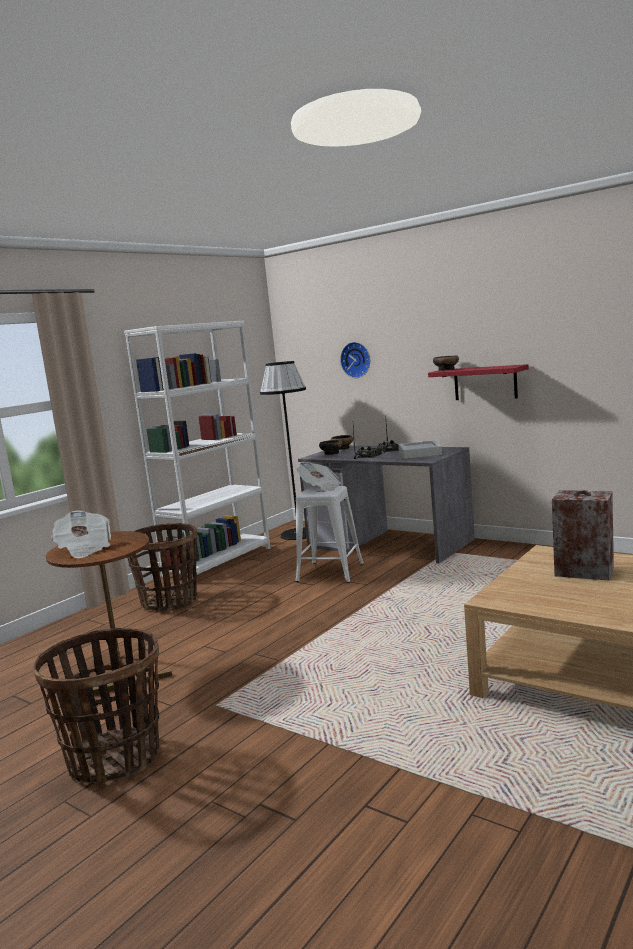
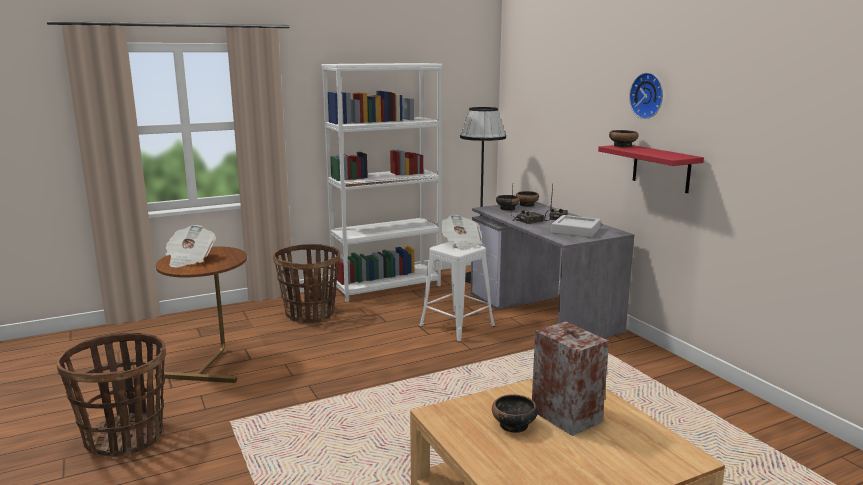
camera: 25 degrees right, 5 degrees up
wall clock [340,342,370,378] -> wall clock moved to [629,72,663,119]
none -> bowl [492,394,538,433]

